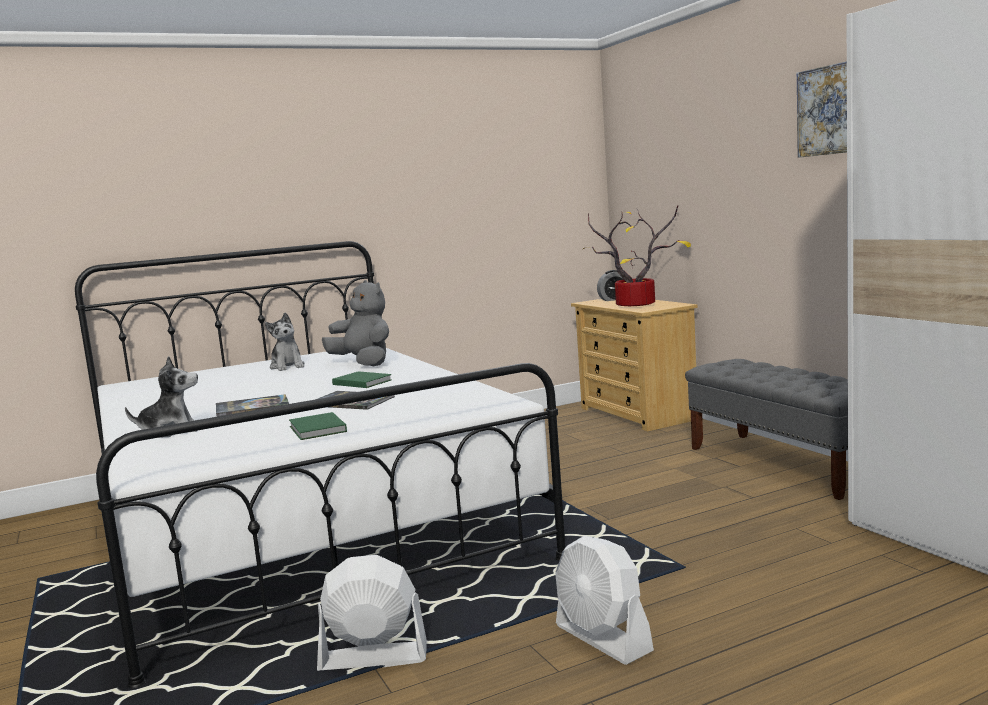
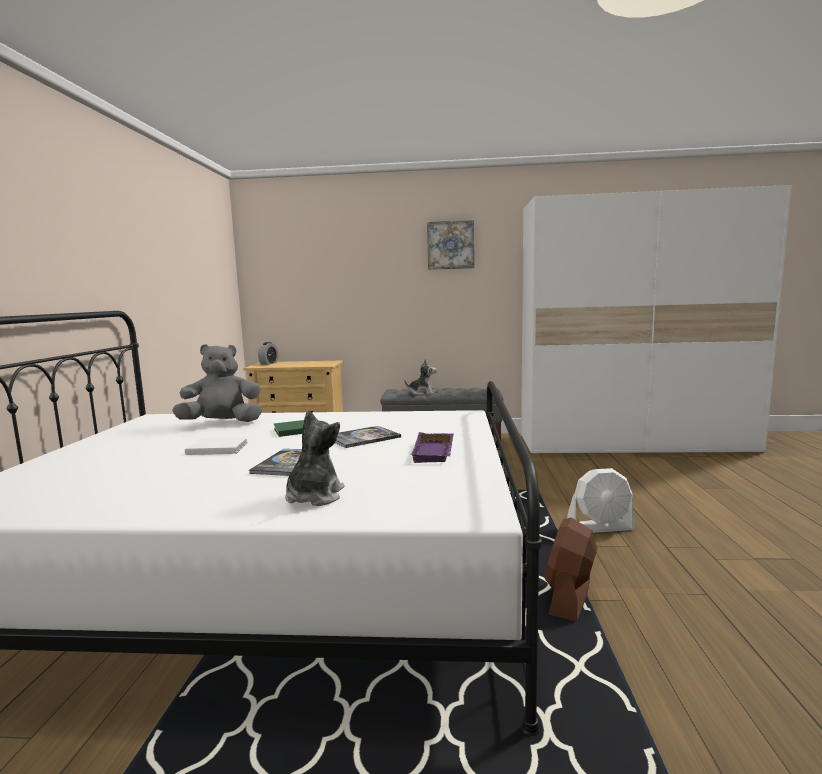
camera: 60 degrees left, 0 degrees up
plush toy [265,312,305,371] -> plush toy moved to [405,359,437,395]
green book [289,412,347,440] -> purple tray [411,432,453,463]
white fan [317,555,427,671] -> brown fan [544,517,597,622]
potted plant [582,205,691,306] -> none
none -> white book [185,437,248,455]

